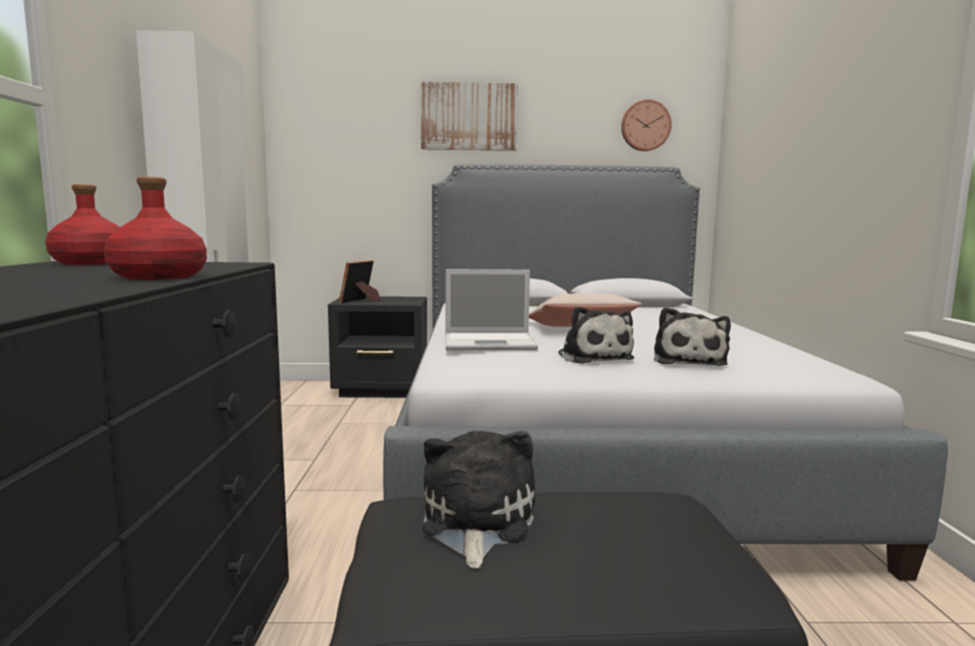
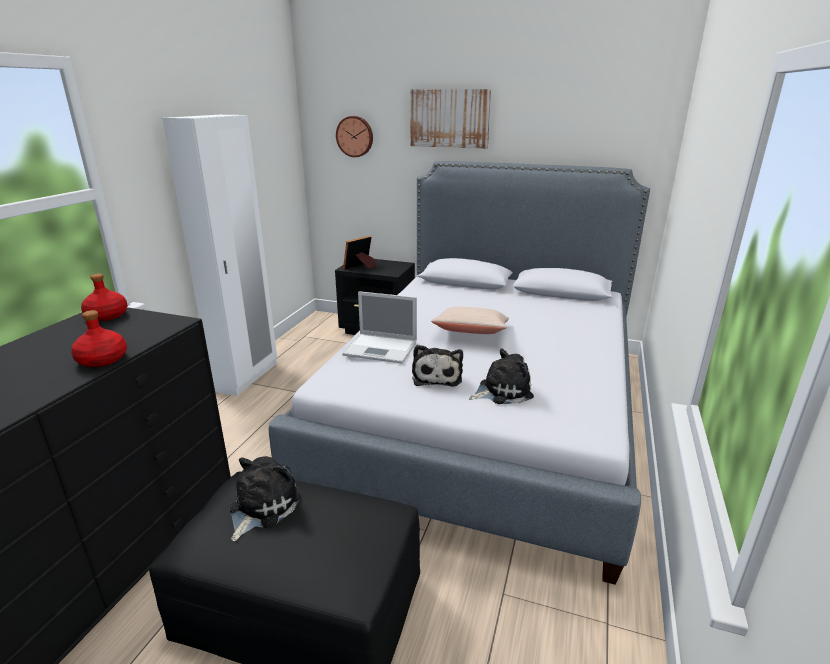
camera: 20 degrees right, 15 degrees up
wall clock [621,99,672,151] -> wall clock moved to [336,116,373,157]
plush toy [654,307,731,366] -> plush toy turned 135 degrees counterclockwise [469,348,534,404]

